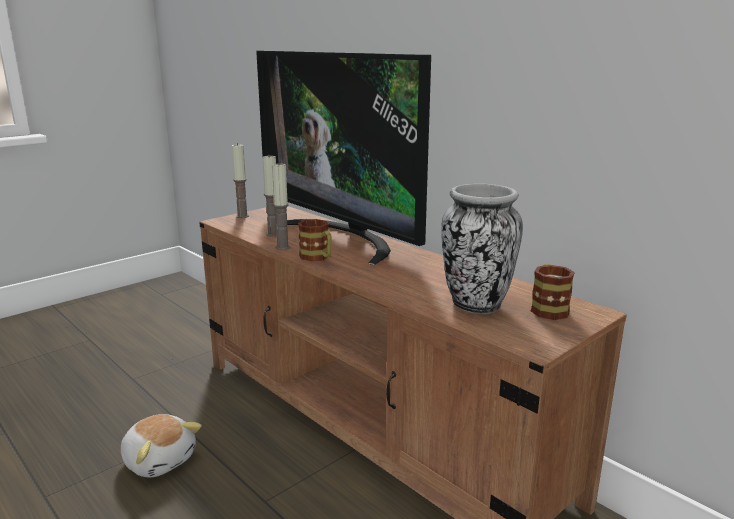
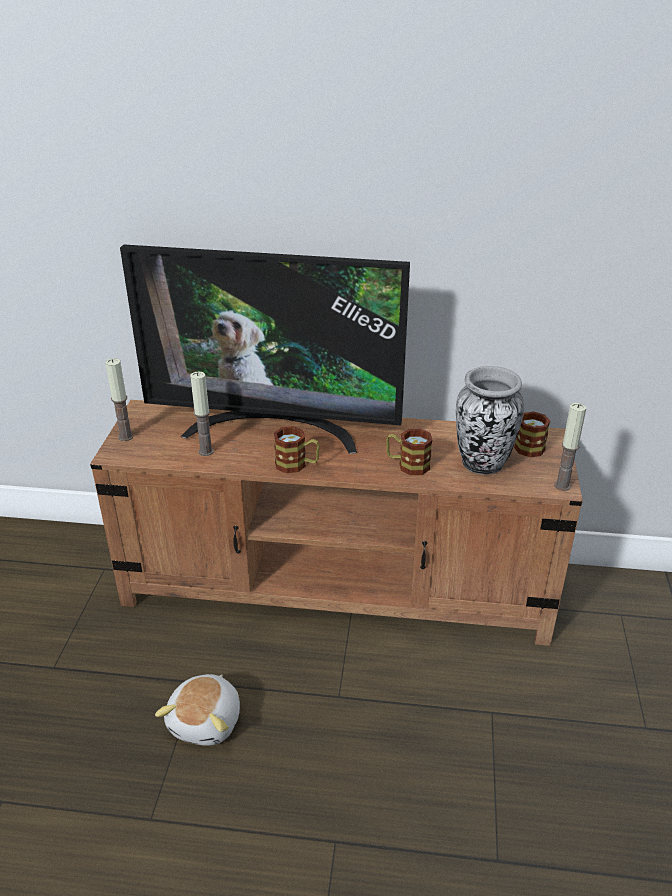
camera: 40 degrees left, 15 degrees up
plush toy [121,414,202,478] -> plush toy turned 105 degrees clockwise [155,674,240,746]
candle [272,162,290,250] -> candle moved to [554,403,586,491]
none -> mug [386,429,433,475]

